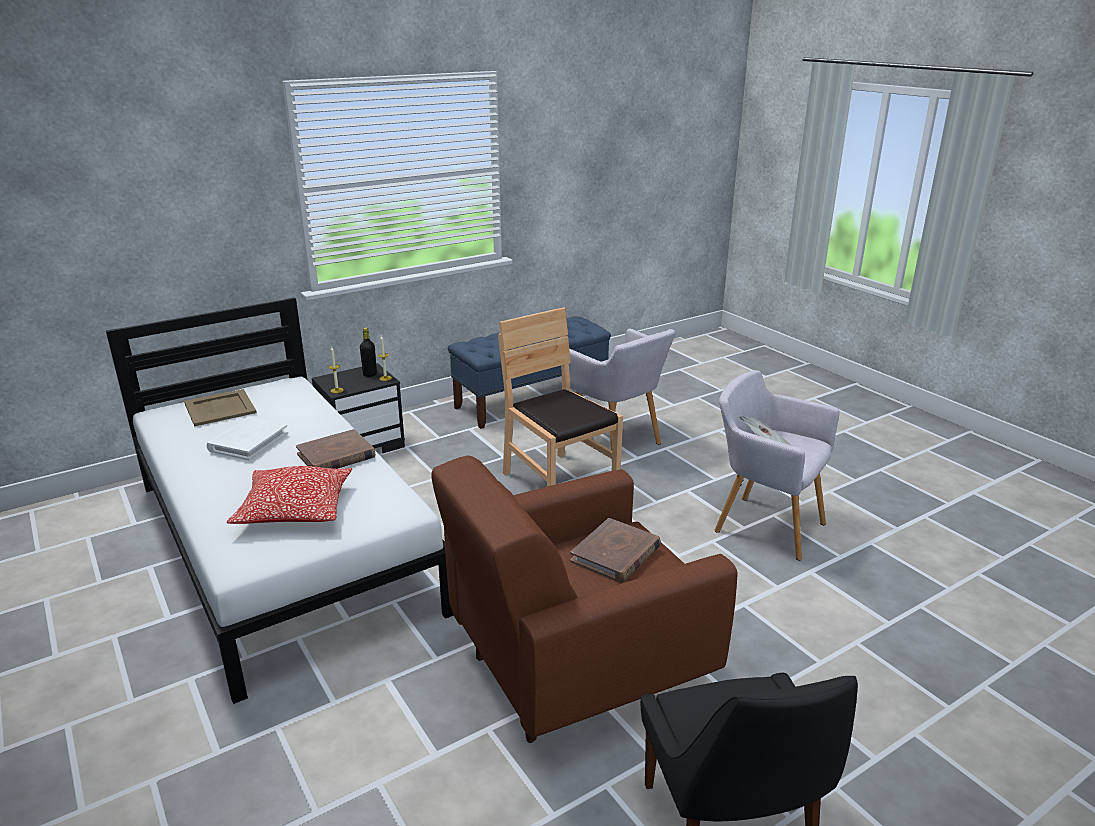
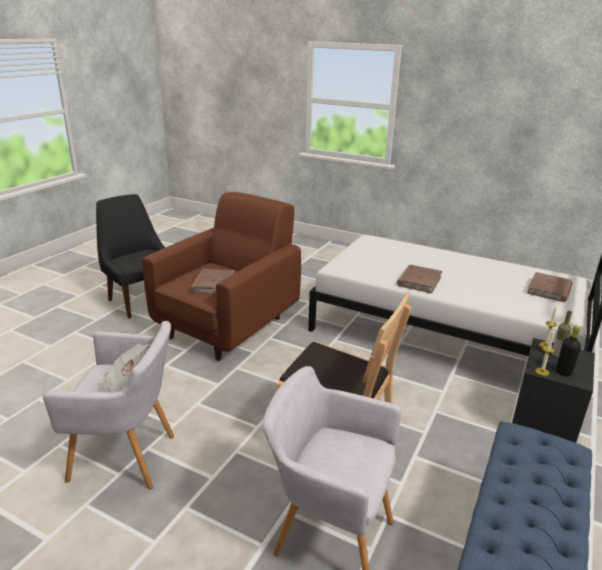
camera: 150 degrees right, 0 degrees up
beige tray [184,389,257,427] -> brown book [527,272,572,302]
white book [207,417,288,460] -> none
pillow [226,466,352,524] -> none
none -> bottle [552,311,572,358]

